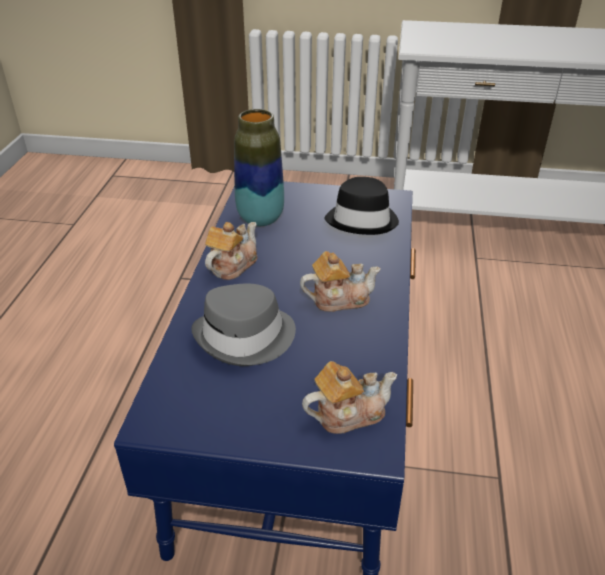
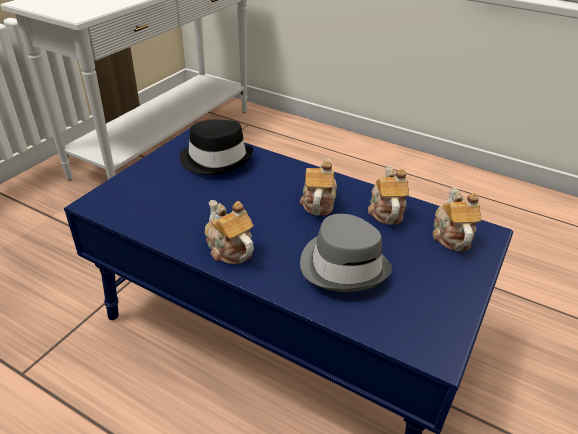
camera: 70 degrees left, 0 degrees up
vase [234,109,284,226] -> none
none -> teapot [368,165,409,225]

